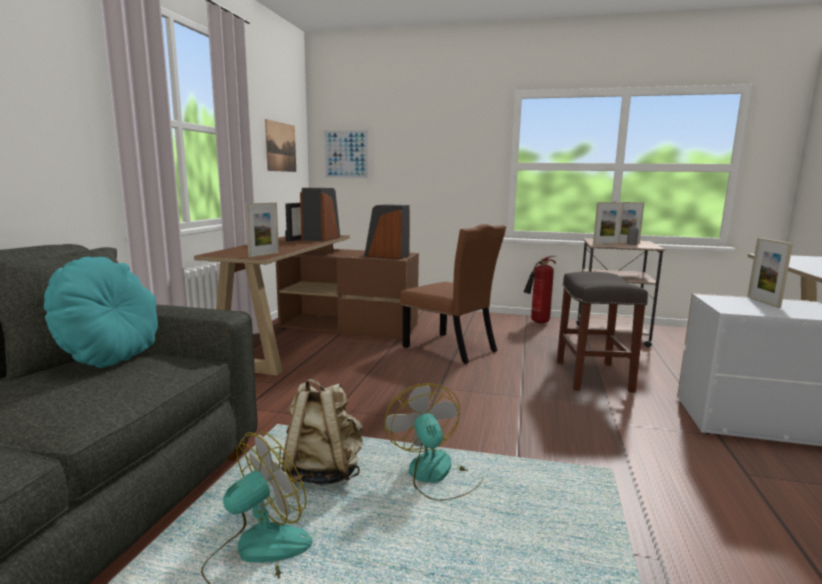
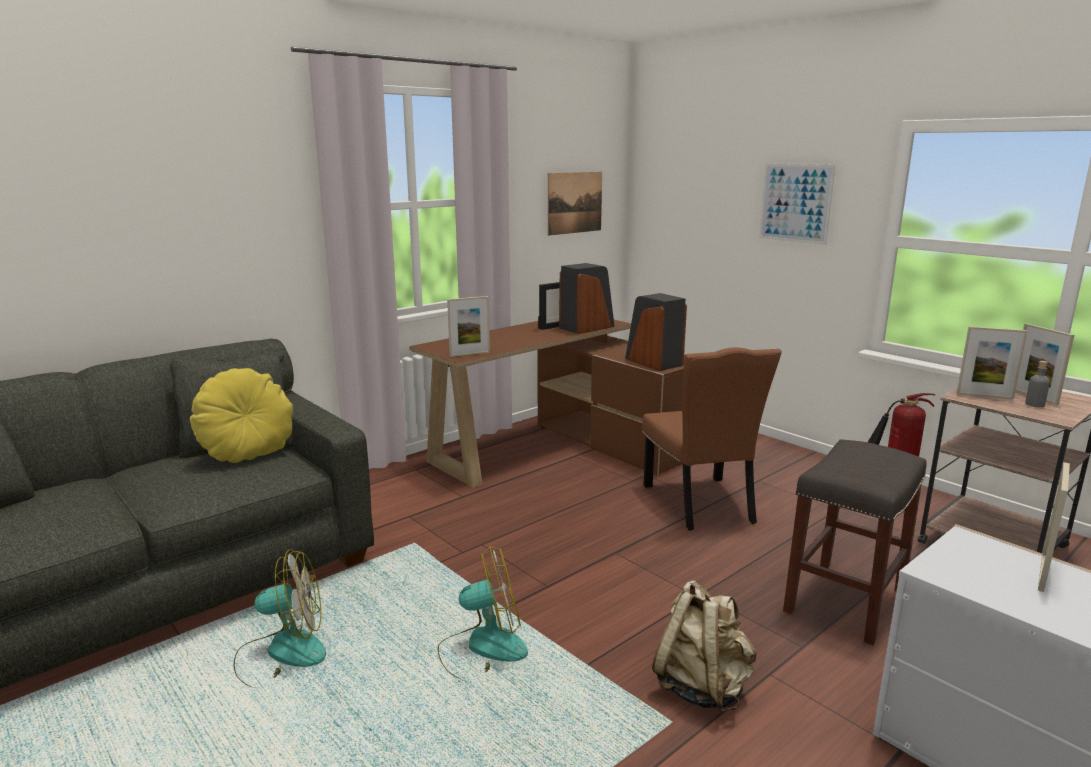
camera: 35 degrees right, 5 degrees up
turquoise pillow [44,257,158,368] -> yellow pillow [190,368,293,463]
beige backpack [282,378,364,485] -> beige backpack moved to [652,581,756,712]
picture [323,129,369,179] -> picture moved to [759,164,835,245]
fan [384,383,483,501] -> fan turned 60 degrees clockwise [438,546,528,682]

